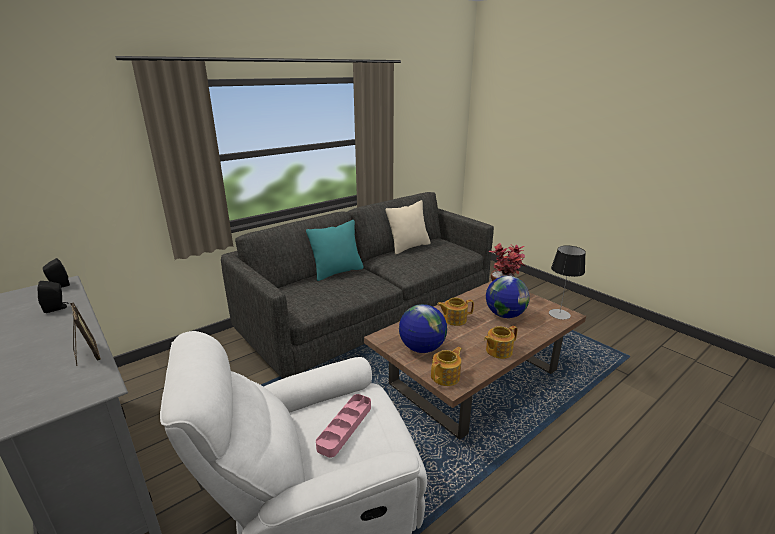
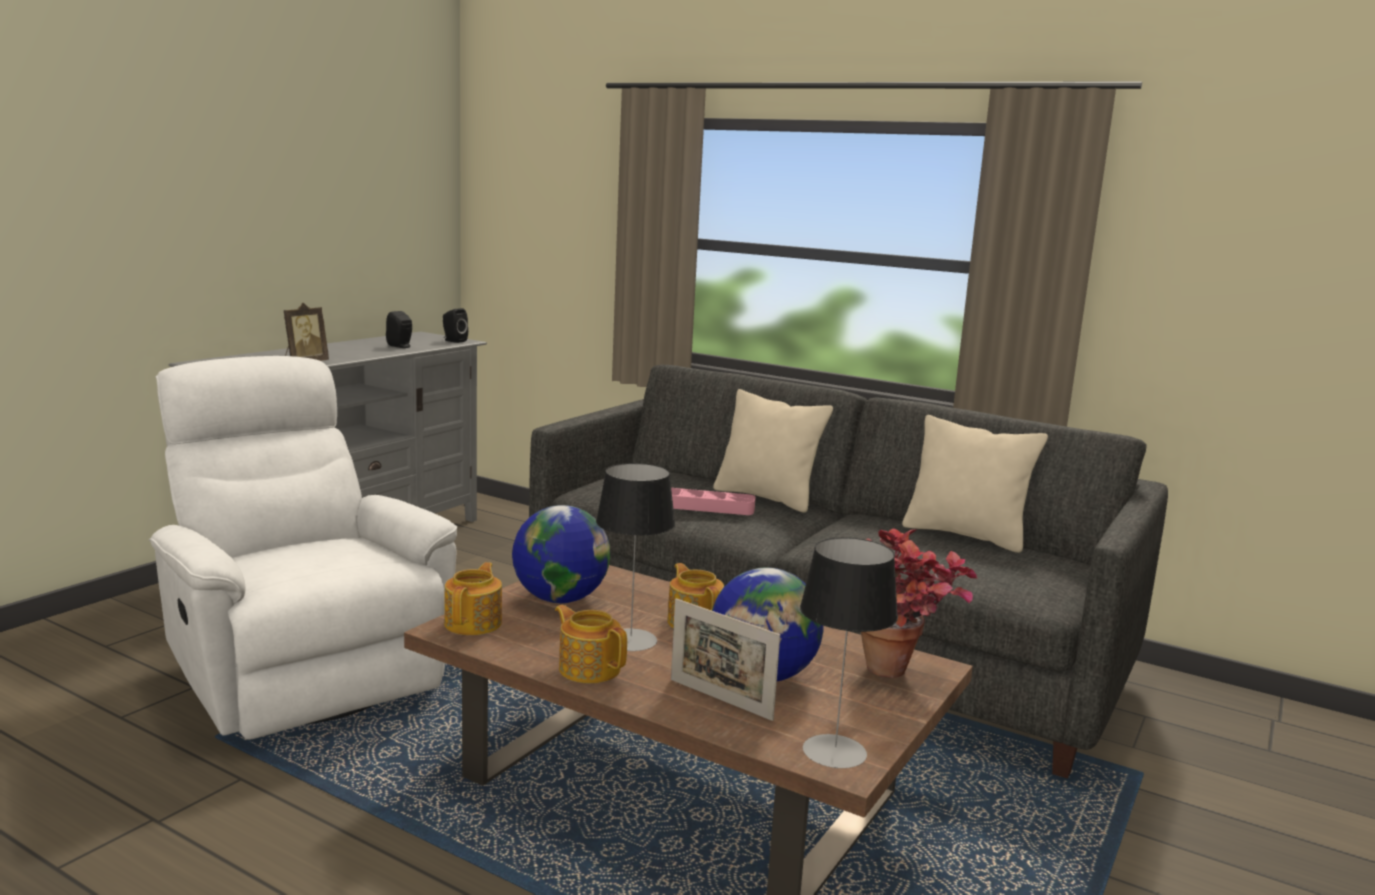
camera: 70 degrees right, 10 degrees down
turquoise pillow [306,220,364,281] -> beige pillow [713,389,833,513]
pink tray [316,394,371,458] -> pink tray moved to [671,488,756,515]
teapot [431,347,462,386] -> teapot turned 105 degrees counterclockwise [444,562,502,635]
none -> table lamp [596,463,675,651]
none -> picture frame [671,598,780,721]

